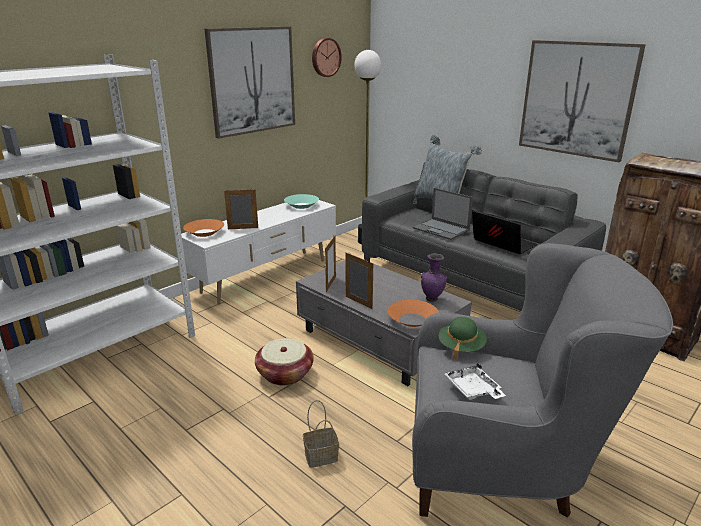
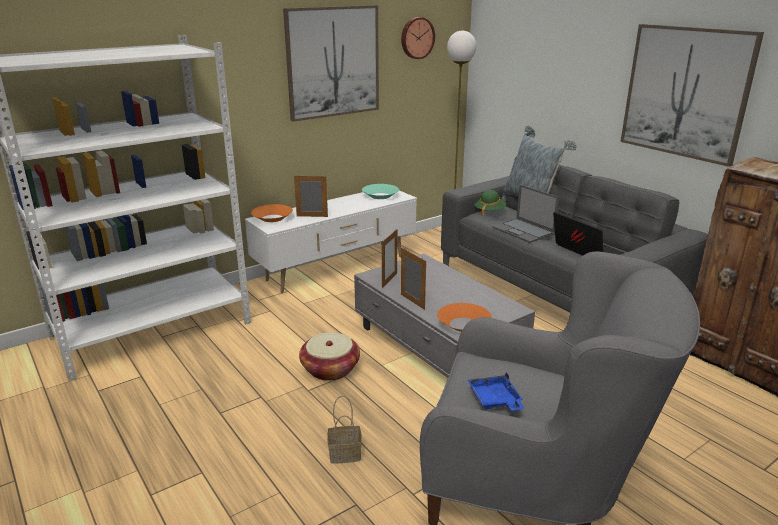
camera: 10 degrees right, 0 degrees up
purple vase [421,253,447,302] -> none
green hat [439,317,487,360] -> green hat moved to [474,190,506,216]
white tray [444,363,506,400] -> blue tray [467,372,524,411]

